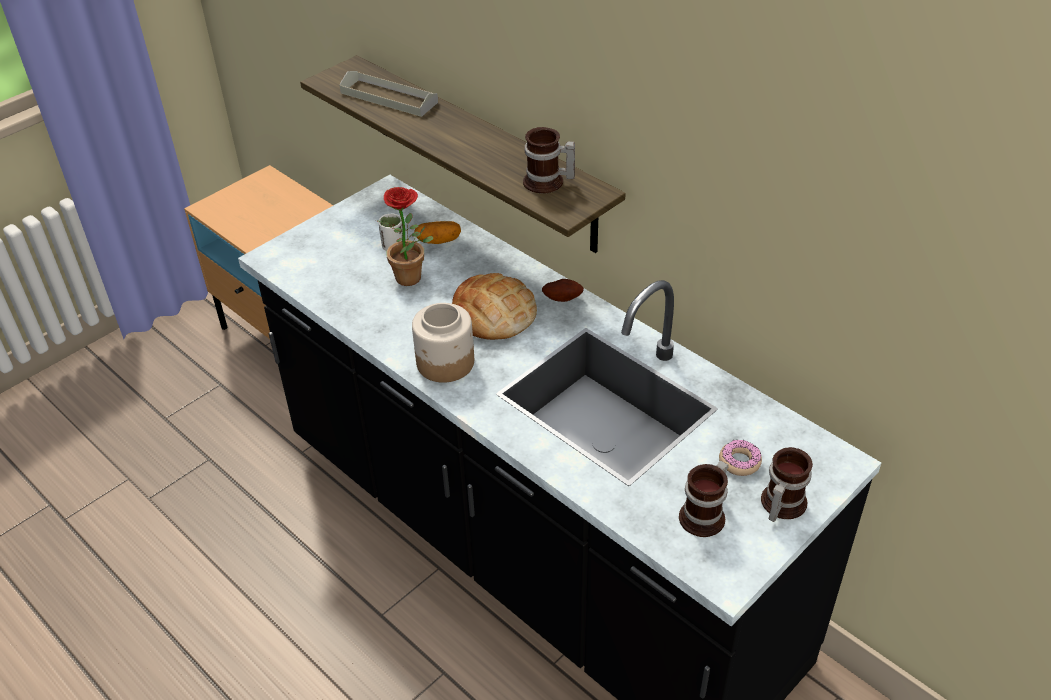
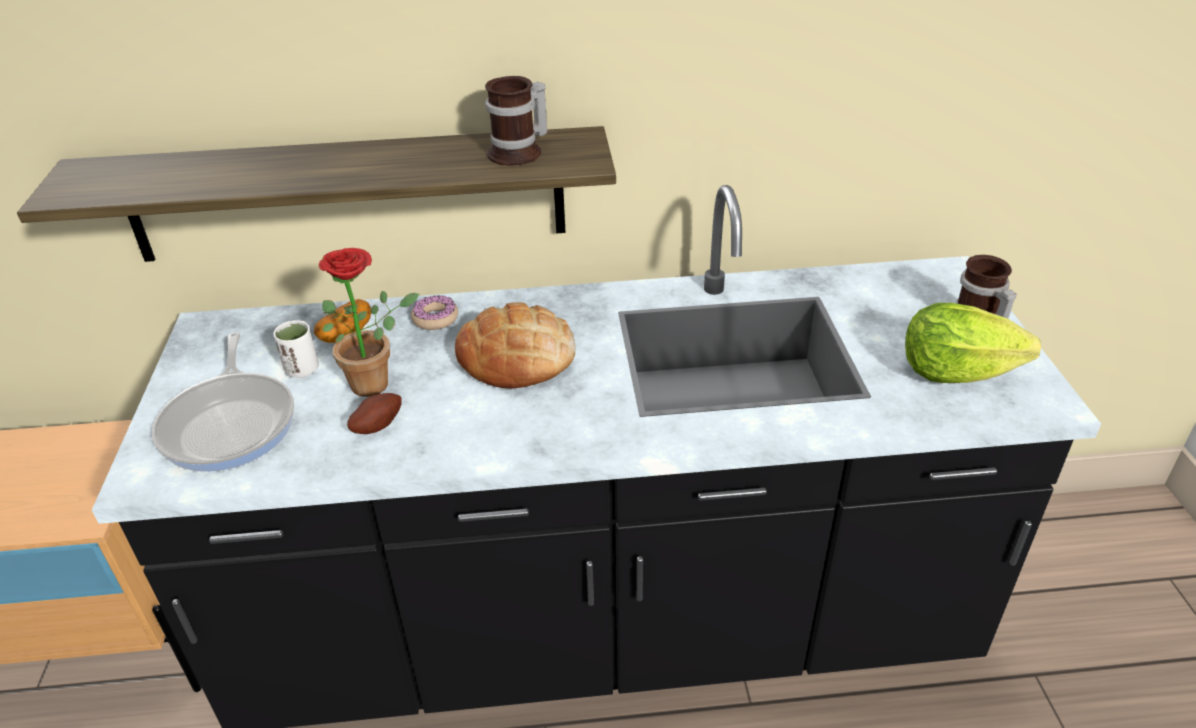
camera: 50 degrees left, 5 degrees down
grey tray [339,71,438,117] -> none
jar [412,303,474,383] -> none
potato [542,279,584,302] -> potato moved to [347,393,402,434]
mug [679,461,729,537] -> lettuce [905,303,1041,383]
donut [719,440,762,476] -> donut moved to [411,295,458,330]
none -> frying pan [152,332,294,472]

